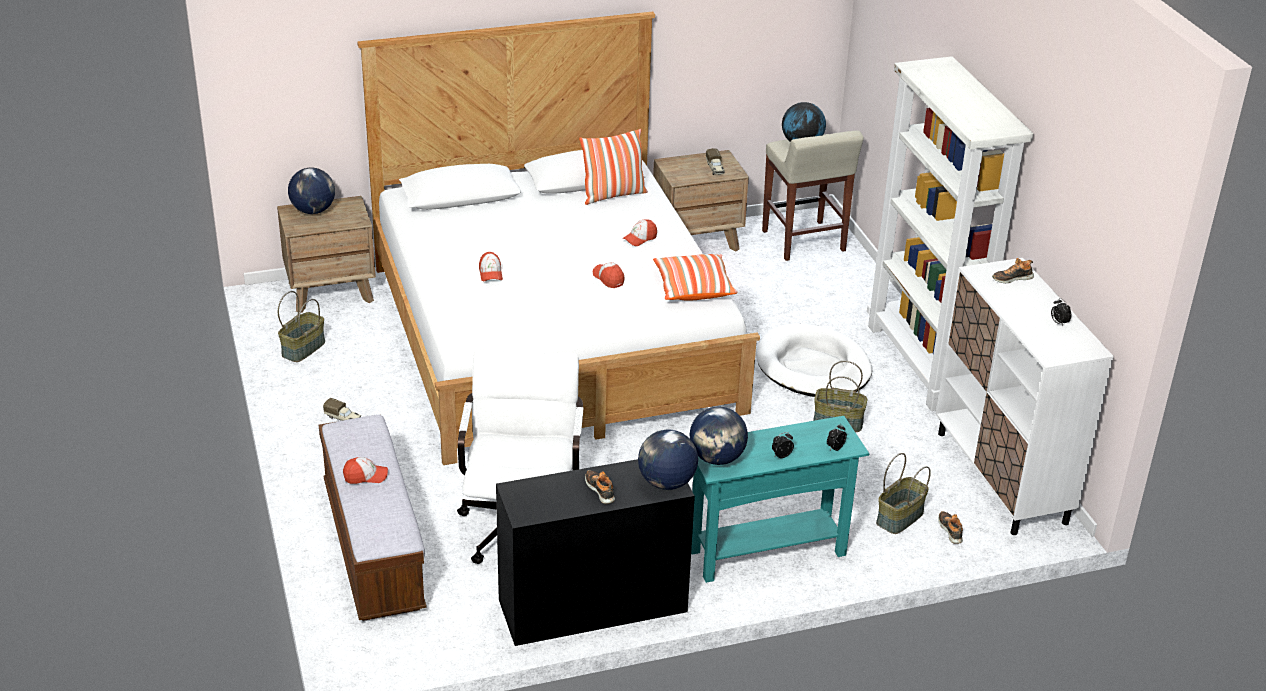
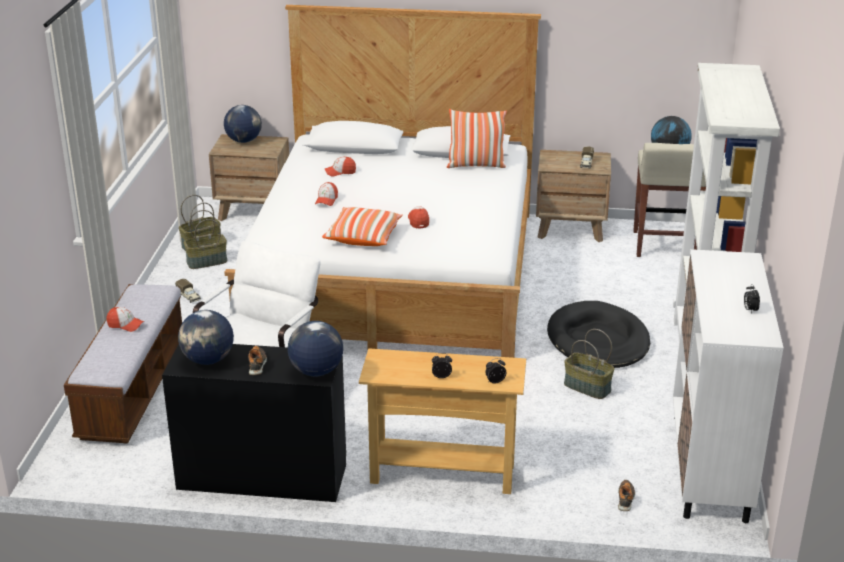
camera: 25 degrees right, 5 degrees down
cap [622,219,657,246] -> cap moved to [325,157,356,177]
pillow [653,254,737,301] -> pillow moved to [322,207,403,246]
globe [689,407,748,465] -> globe moved to [178,310,234,365]
turquoise console table [691,416,869,583] -> beige console table [359,348,526,494]
white dog bed [756,323,872,397] -> black dog bed [547,301,650,368]
basket [876,453,931,534] -> basket moved to [184,210,227,269]
shoe [992,258,1034,283] -> none

